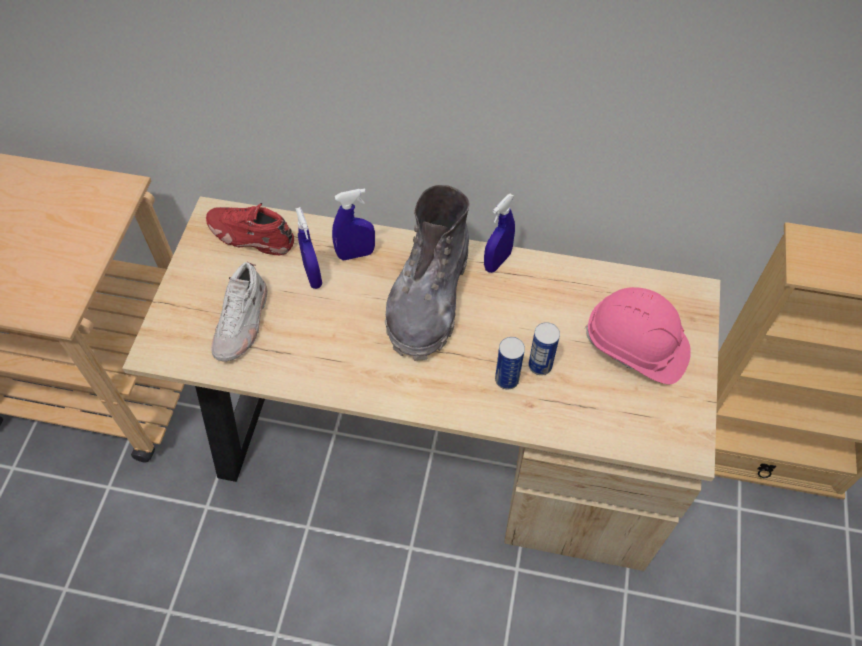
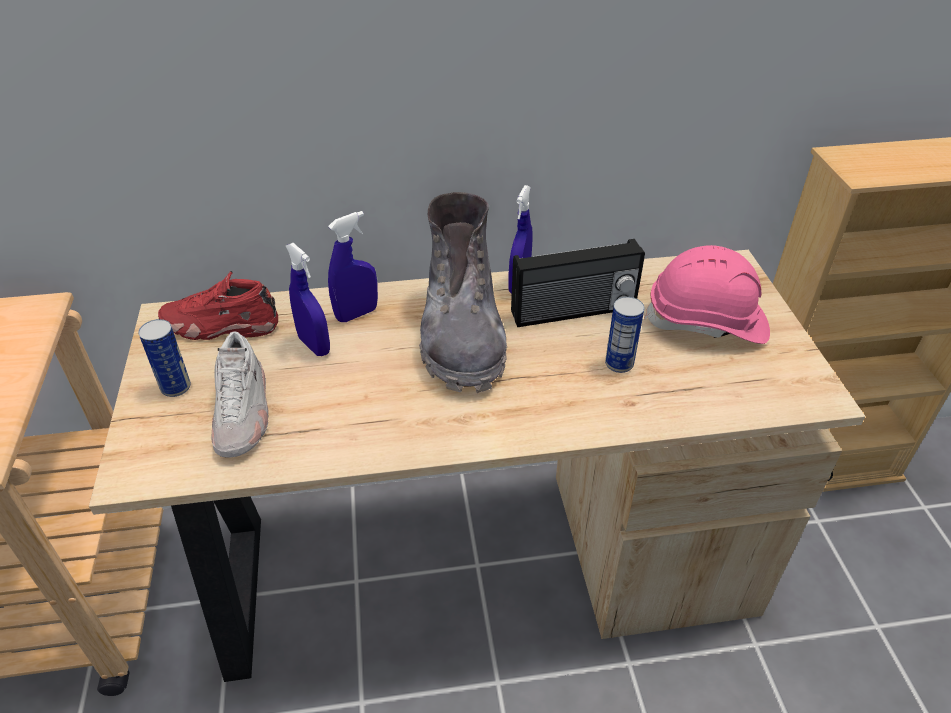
camera: 20 degrees left, 15 degrees down
can [495,337,525,390] -> can moved to [138,319,191,397]
none -> radio [511,239,645,327]

